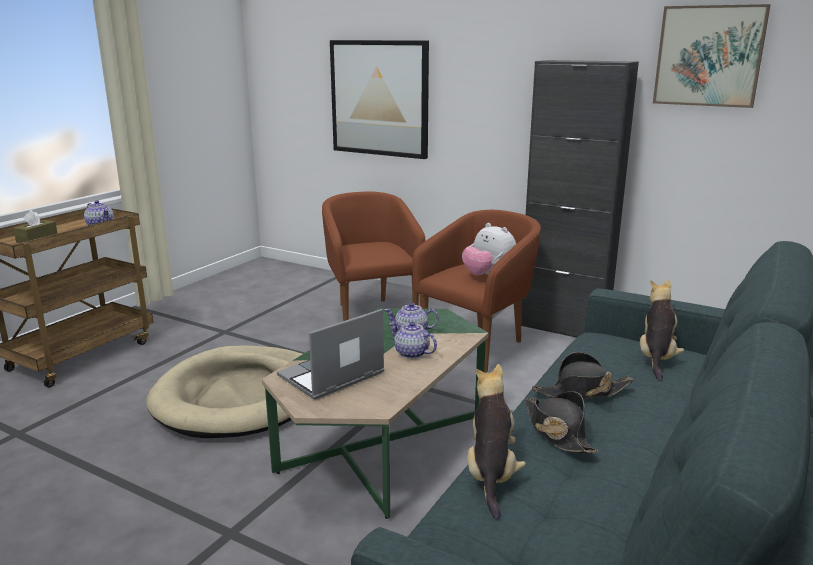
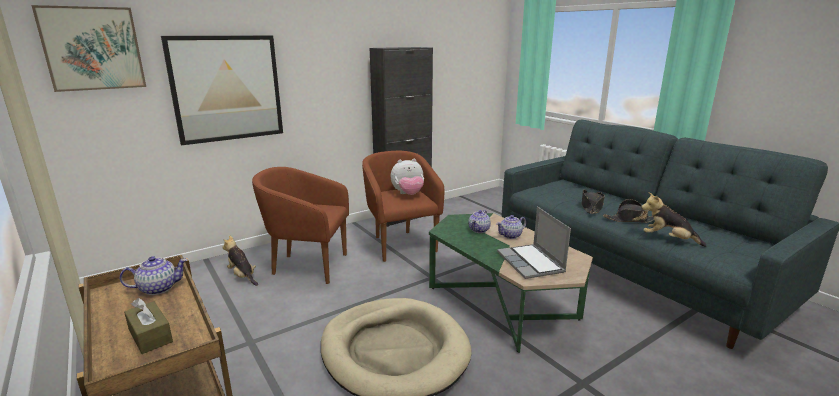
camera: 65 degrees left, 0 degrees up
plush toy [640,280,684,381] -> plush toy moved to [222,235,258,286]
picture [653,4,771,108] -> picture moved to [31,5,146,92]

